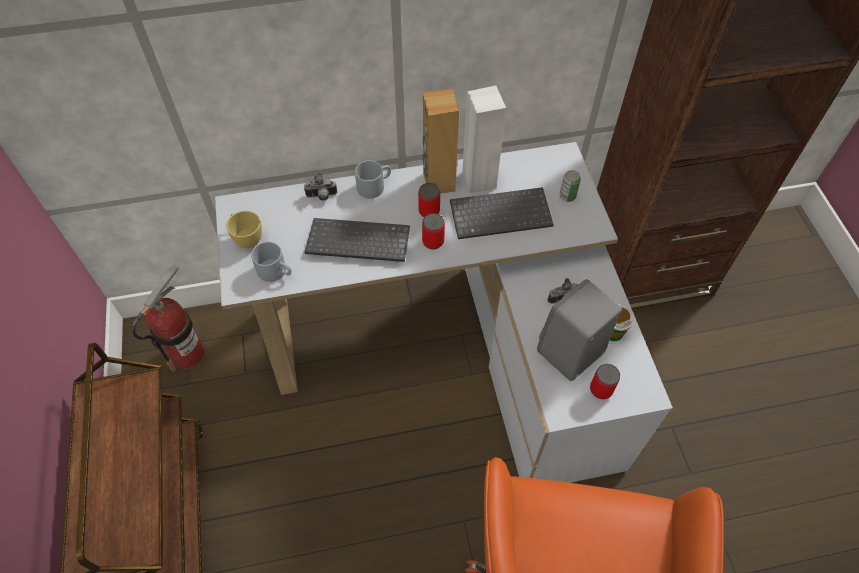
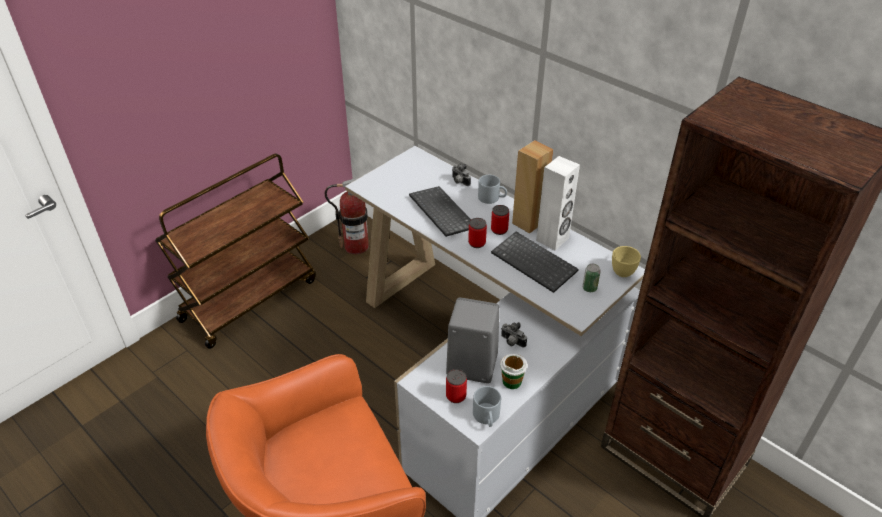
camera: 55 degrees right, 15 degrees down
yellow cup [226,211,262,248] -> yellow cup moved to [612,246,641,277]
grey mug [251,242,292,282] -> grey mug moved to [473,386,501,427]

